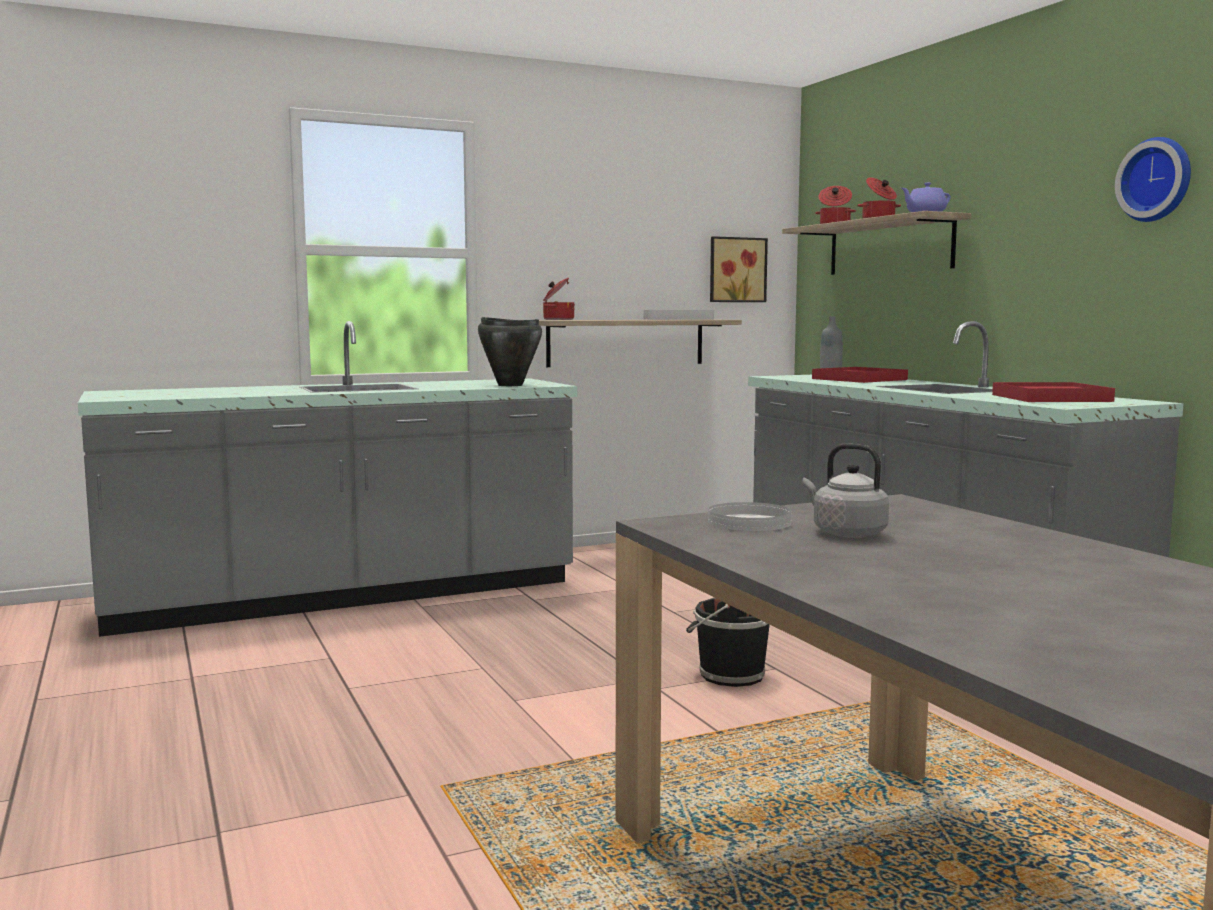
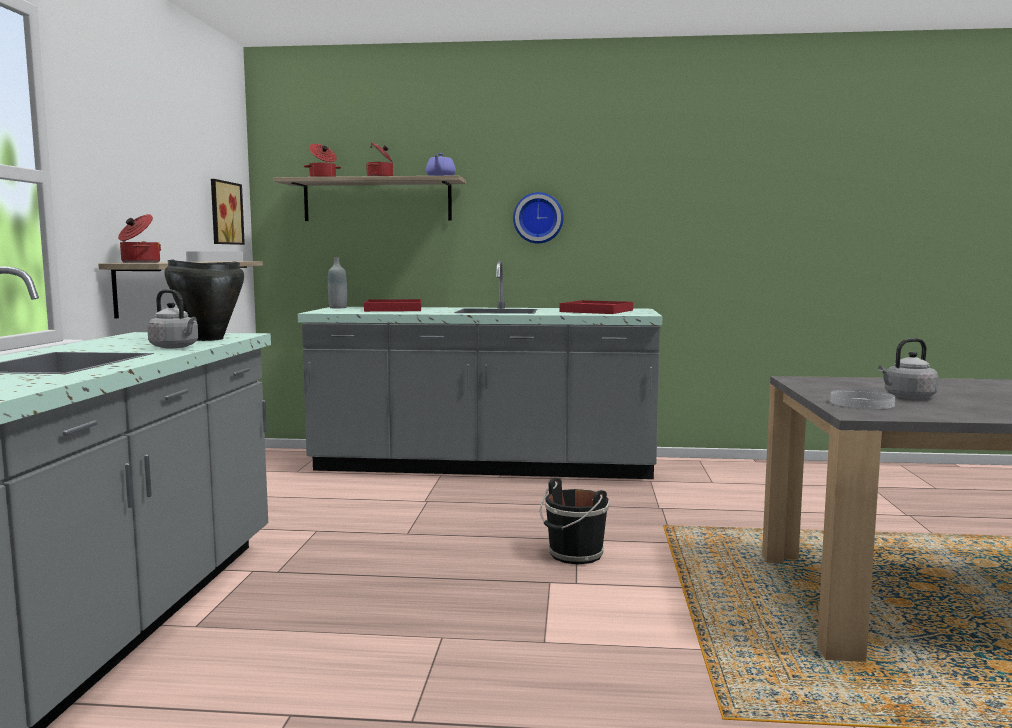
camera: 60 degrees left, 0 degrees up
wall clock [1115,137,1191,222] -> wall clock moved to [513,192,564,243]
none -> grey kettle [147,289,198,348]

